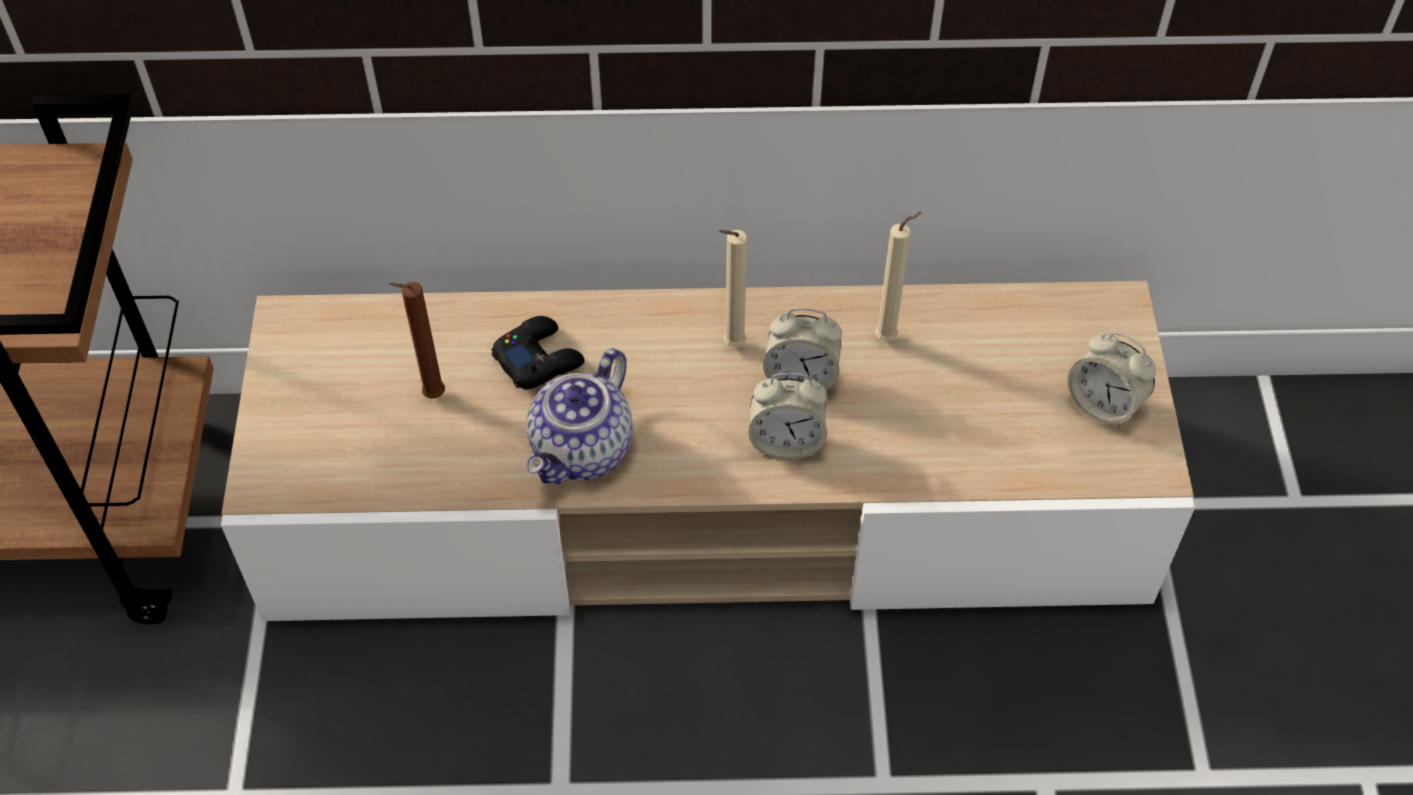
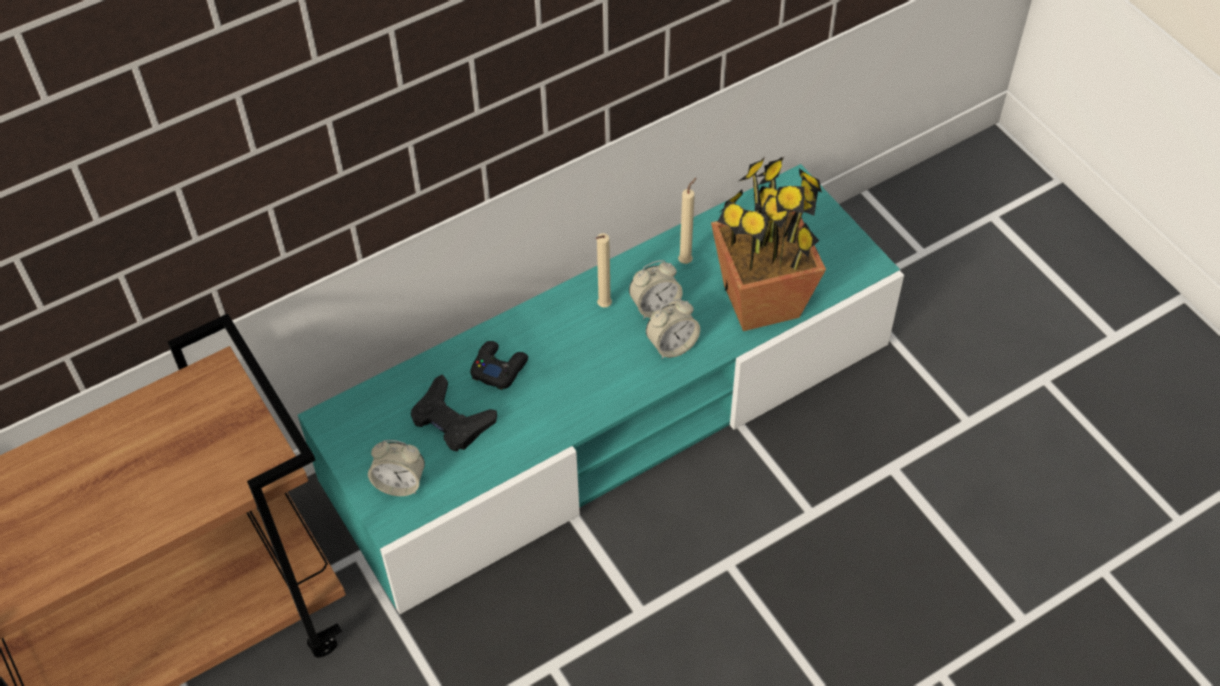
camera: 30 degrees left, 0 degrees up
beige tv stand [221,281,1195,621] -> turquoise tv stand [298,164,904,614]
brown candle [389,282,445,399] -> black game controller [410,374,497,451]
teapot [527,348,633,484] -> none
alarm clock [1068,332,1156,428] -> alarm clock moved to [368,440,425,496]
none -> potted plant [711,157,826,331]

